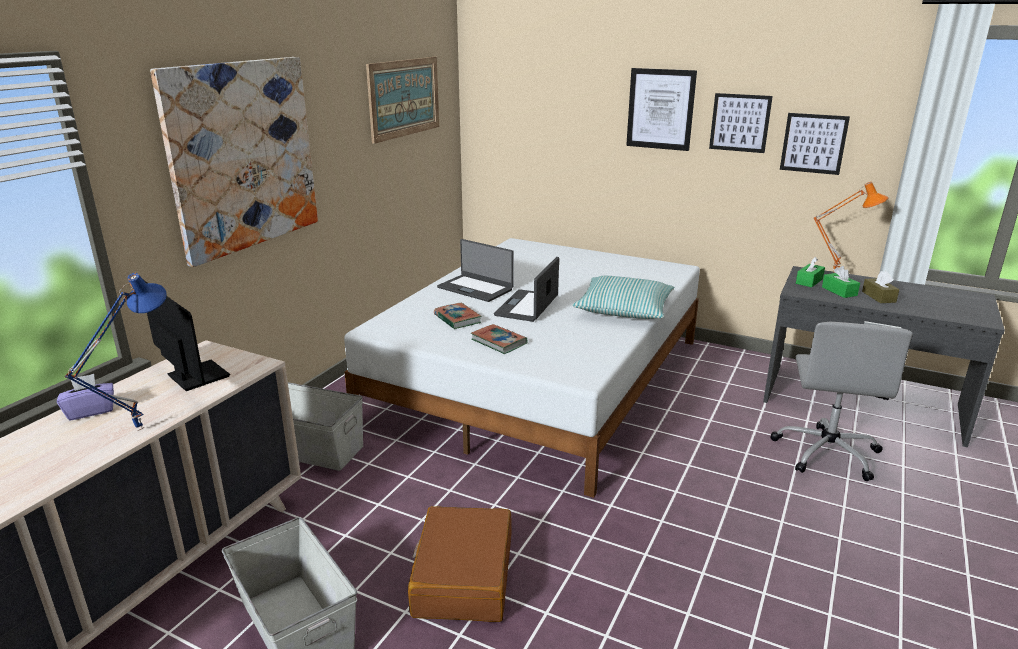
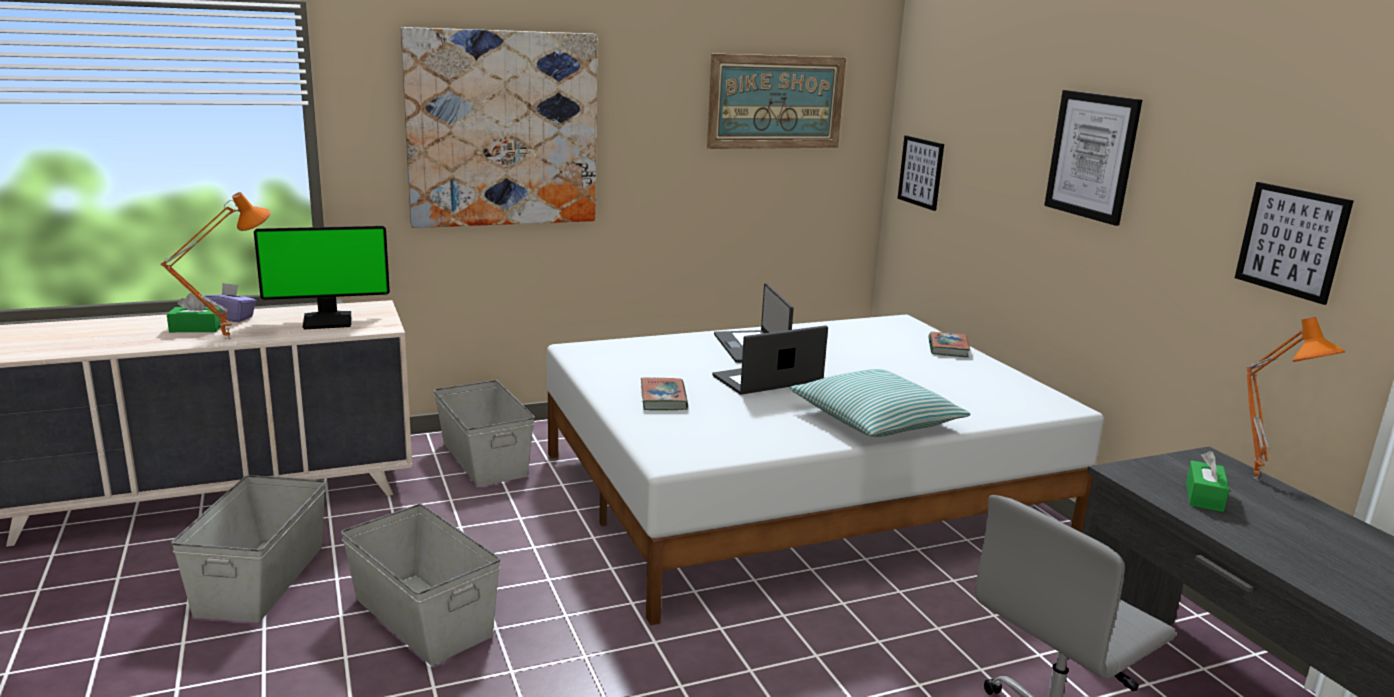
camera: 40 degrees right, 5 degrees down
blue table lamp [65,273,167,431] -> orange table lamp [161,192,271,339]
monitor [144,280,230,391] -> monitor turned 75 degrees clockwise [254,226,390,329]
brown suitcase [408,506,512,622] -> grey storage box [341,504,500,665]
book [434,303,482,329] -> book moved to [928,332,970,357]
picture [709,93,773,153] -> picture moved to [897,135,944,211]
green tissue box [796,257,825,287] -> green tissue box moved to [167,293,222,332]
brown tissue box [862,271,899,303] -> none

